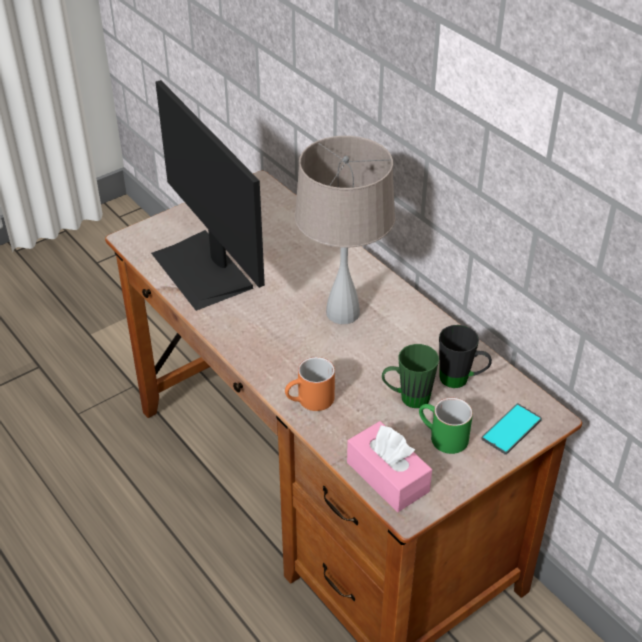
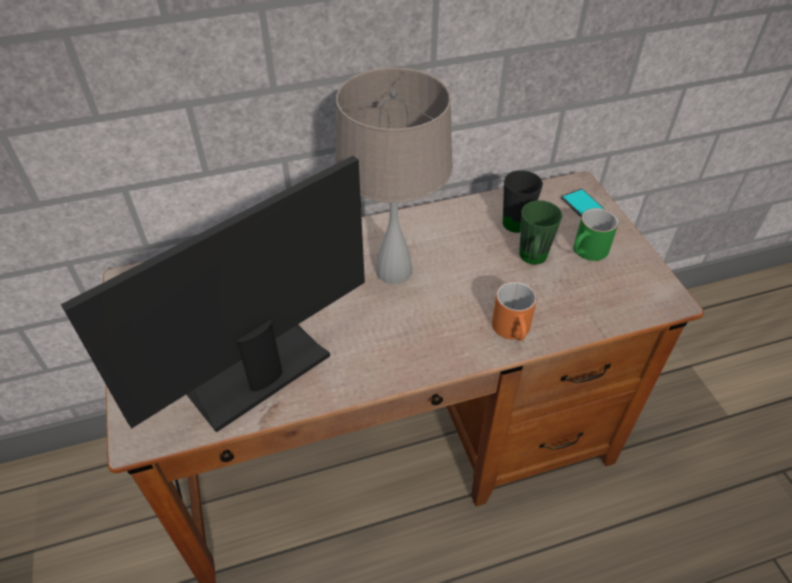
camera: 70 degrees left, 5 degrees up
monitor [151,80,265,311] -> monitor turned 150 degrees clockwise [61,156,365,433]
pink tissue box [347,421,432,512] -> none

